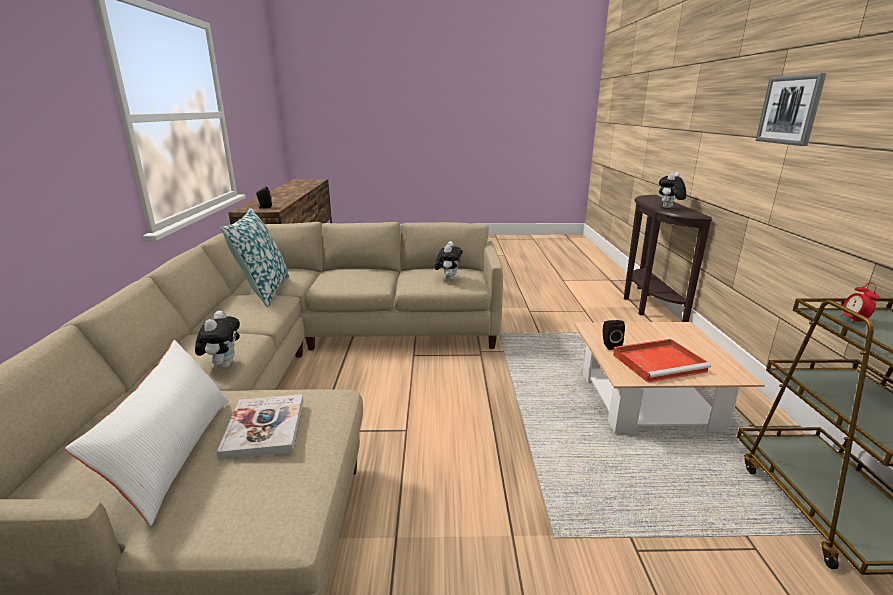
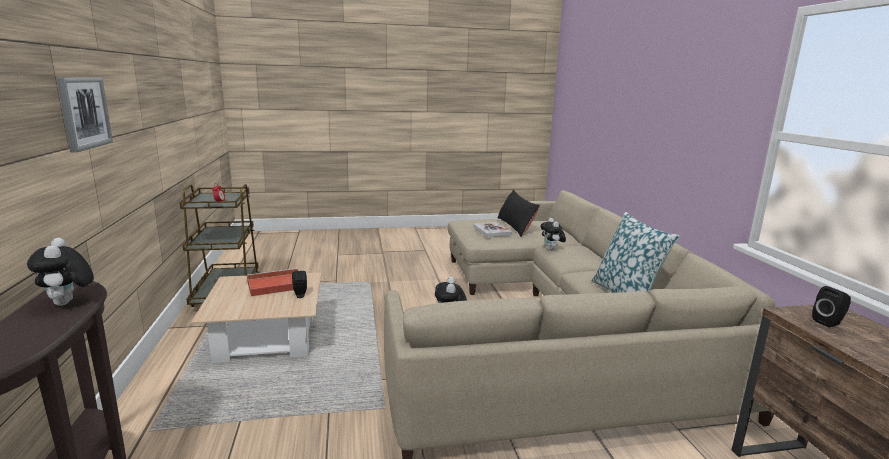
camera: 170 degrees right, 5 degrees down
white pillow [65,340,229,526] -> black pillow [497,190,540,237]
plush toy [659,172,686,208] -> plush toy turned 120 degrees clockwise [27,238,94,306]

